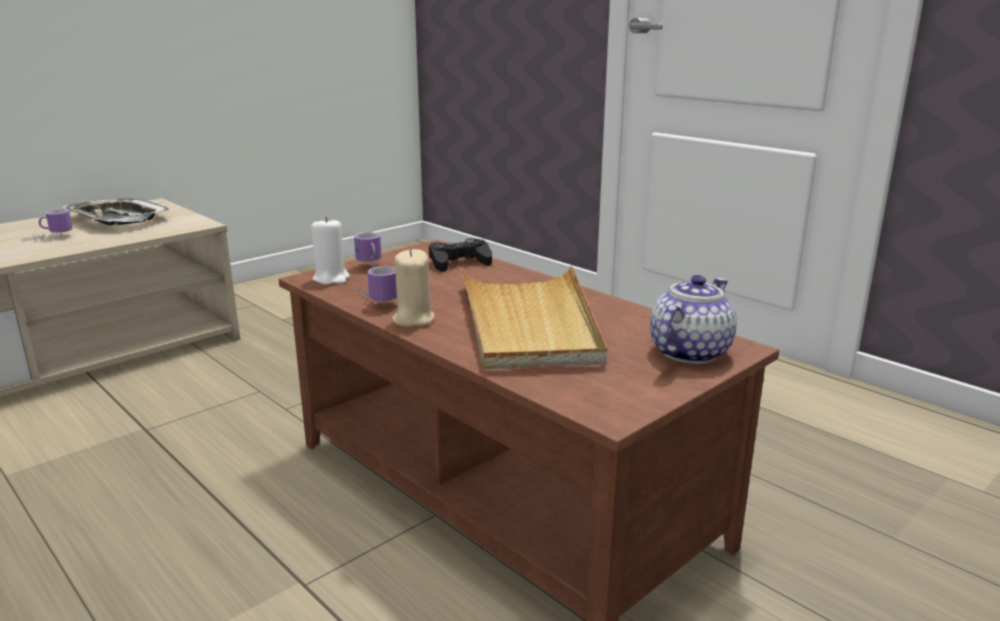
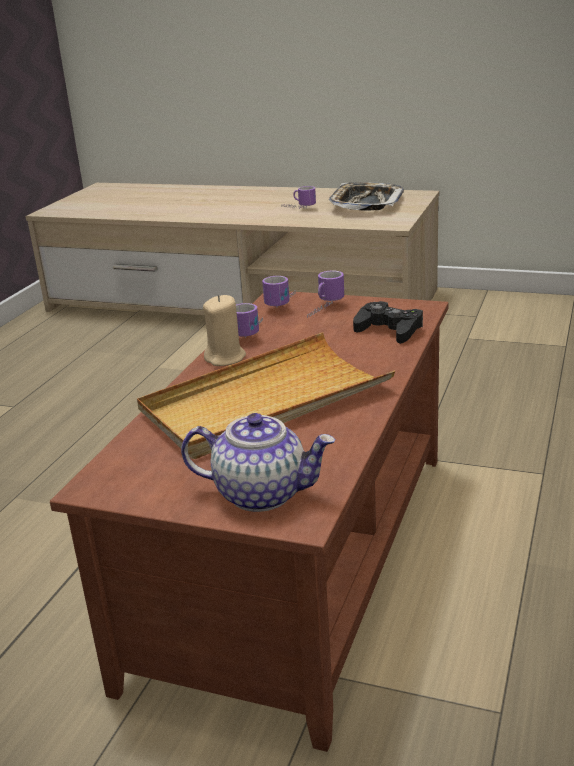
camera: 65 degrees right, 5 degrees up
white candle [311,217,350,285] -> mug [262,276,296,307]

